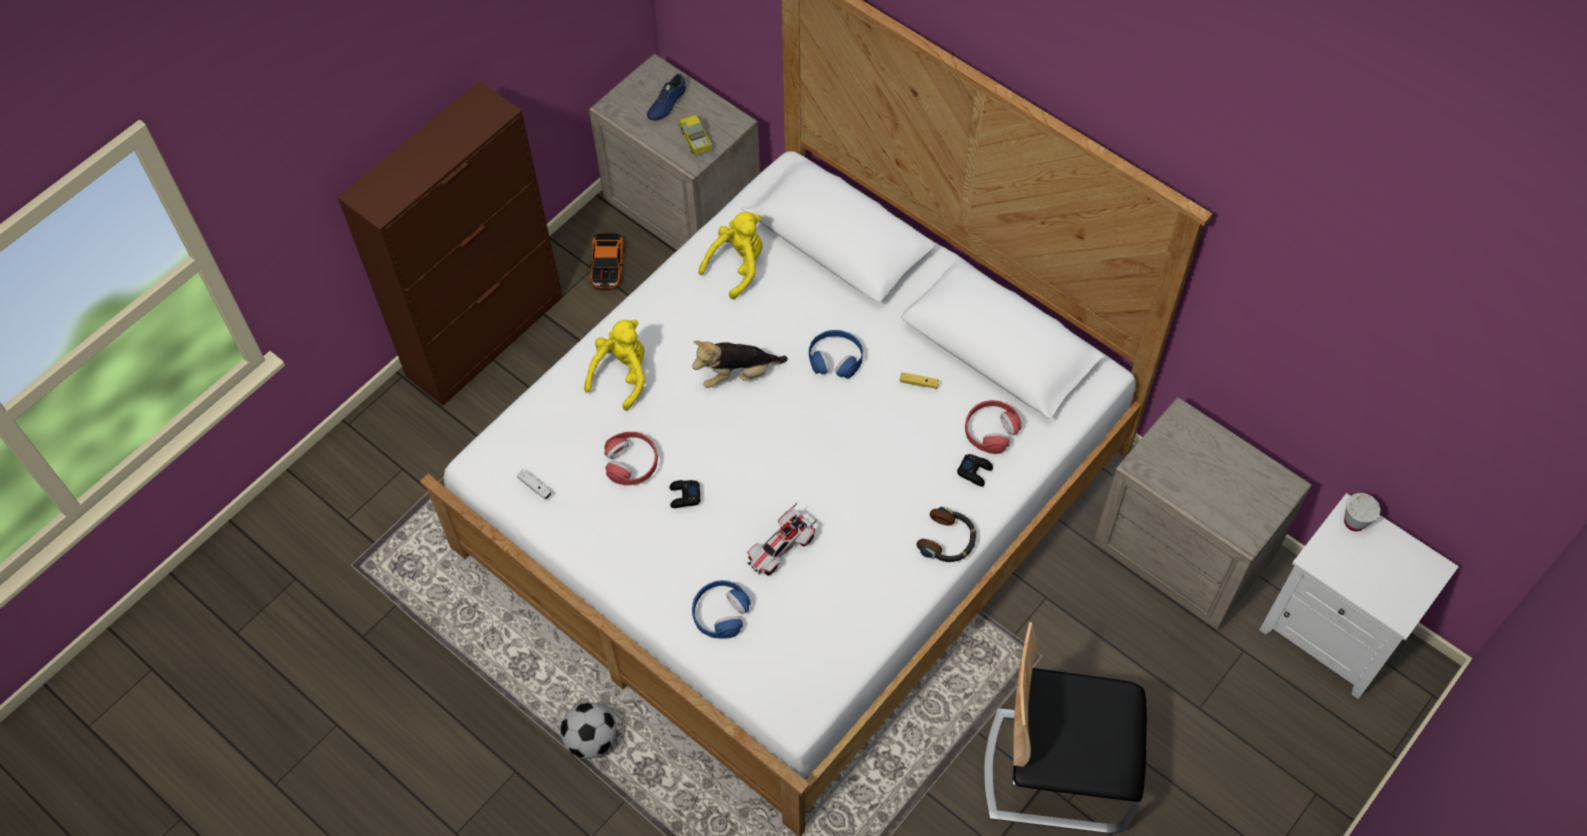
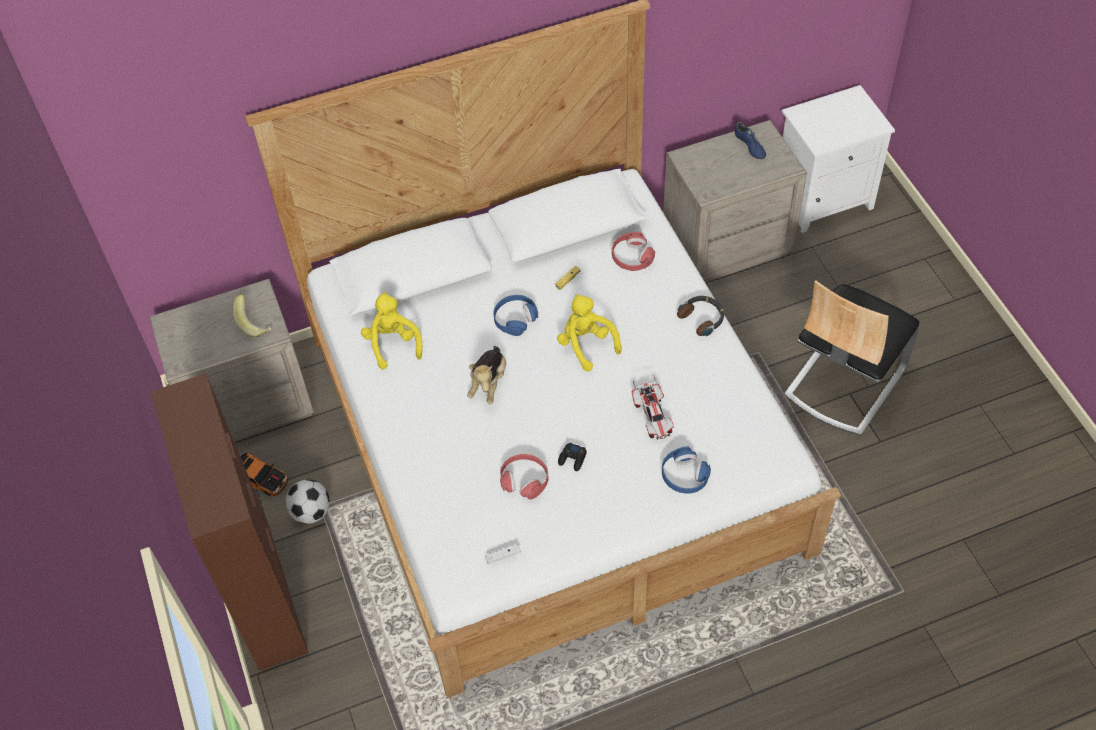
camera: 60 degrees left, 5 degrees down
football [560,702,617,759] -> football moved to [285,479,330,524]
yellow plush toy [584,320,645,410] -> yellow plush toy moved to [557,294,622,372]
blue shoe [647,73,686,120] -> blue shoe moved to [735,122,766,159]
toy truck [678,115,712,156] -> banana [233,294,272,337]
black game controller [957,454,993,487] -> none
white cup [1344,493,1380,531] -> none

